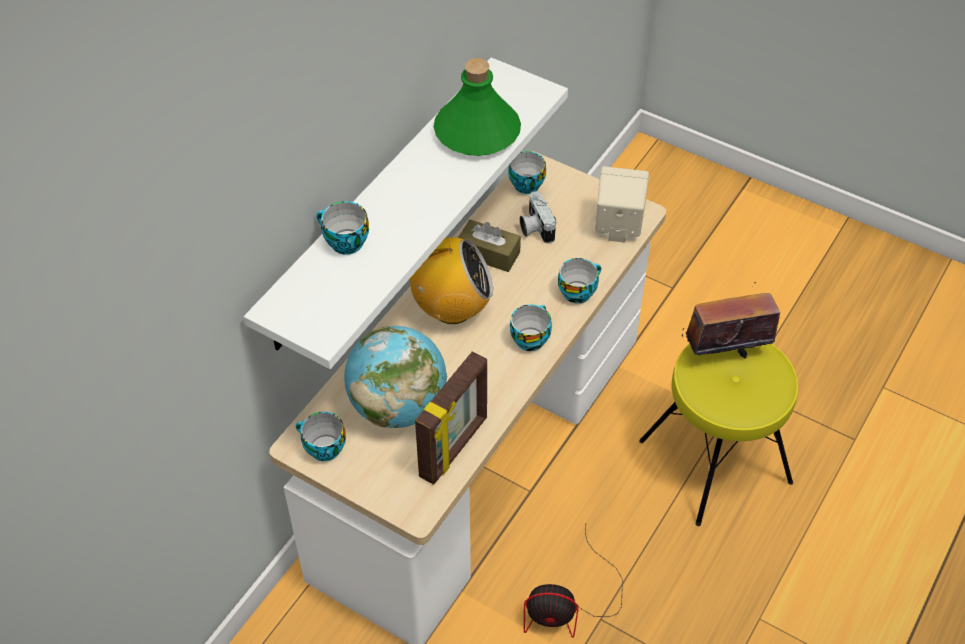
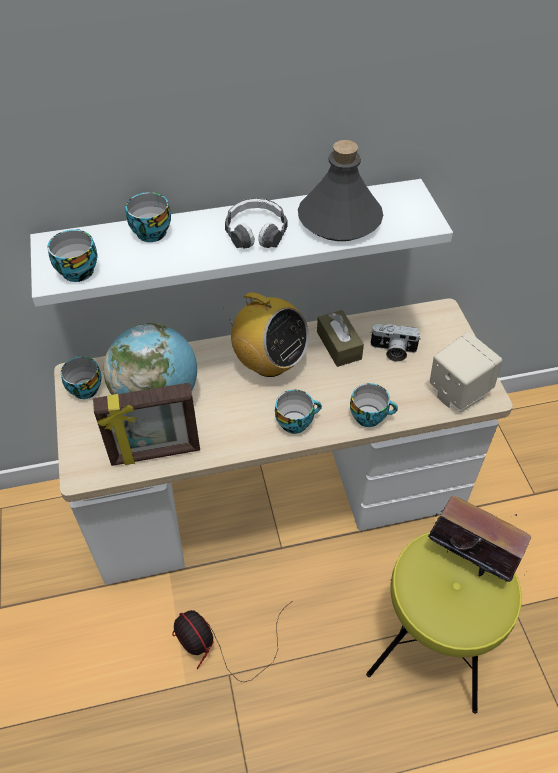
camera: 45 degrees right, 0 degrees up
green bottle [434,58,521,156] -> grey bottle [298,140,383,241]
cup [508,151,546,194] -> cup moved to [47,229,97,282]
camera [520,191,556,244] -> camera turned 105 degrees counterclockwise [370,324,421,362]
none -> headphones [225,199,287,248]

